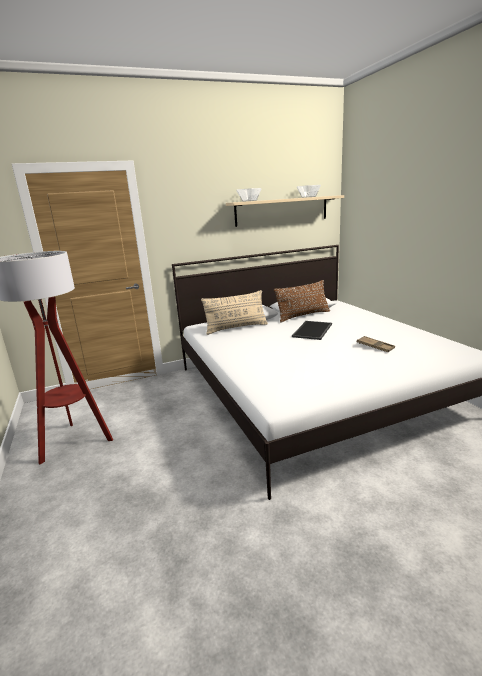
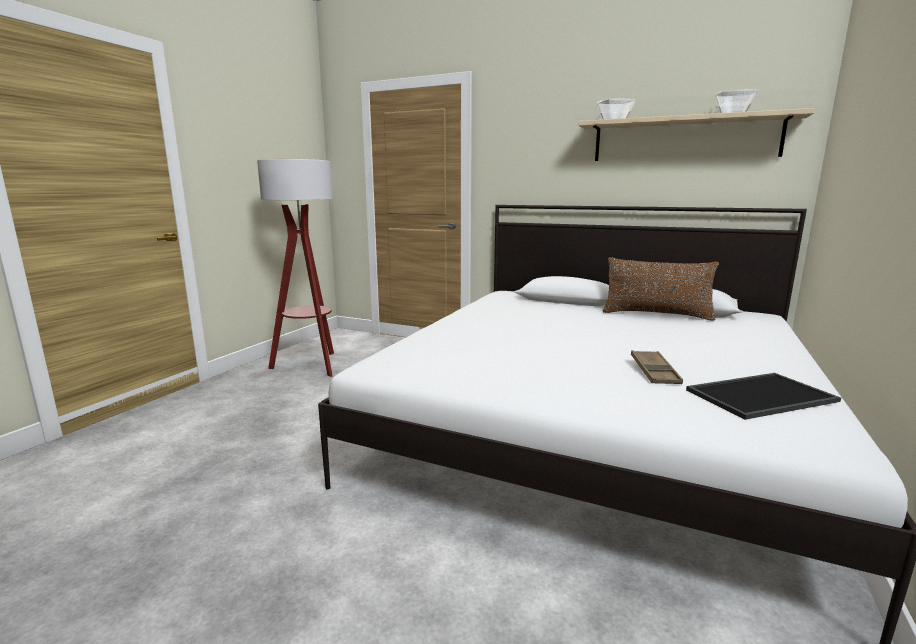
camera: 45 degrees right, 5 degrees down
beige pillow [201,290,268,335] -> none
tray [292,321,332,340] -> tray moved to [686,373,841,420]

